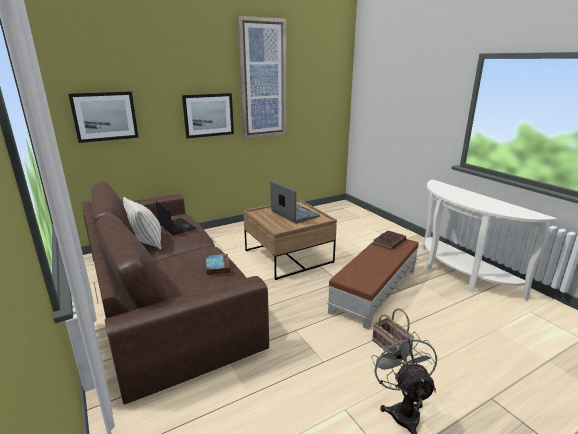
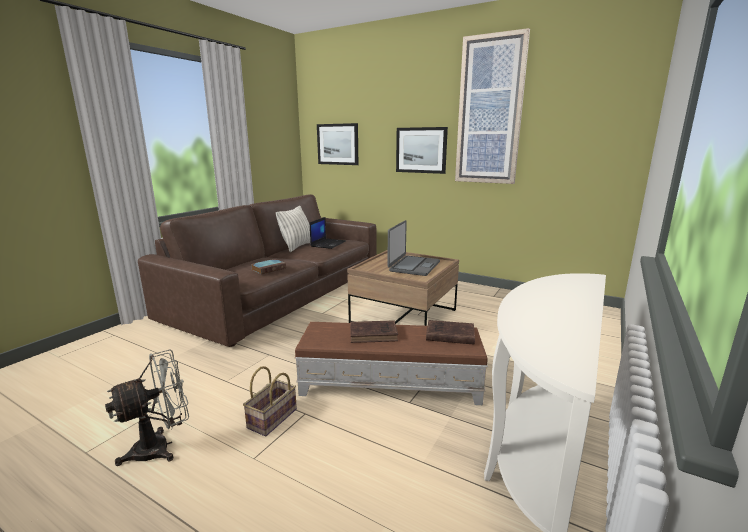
camera: 60 degrees right, 5 degrees down
none -> brown book [350,320,398,343]

